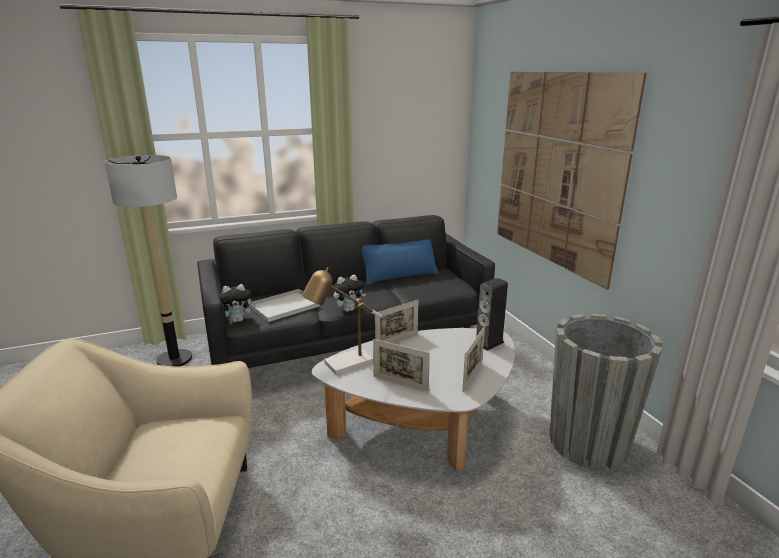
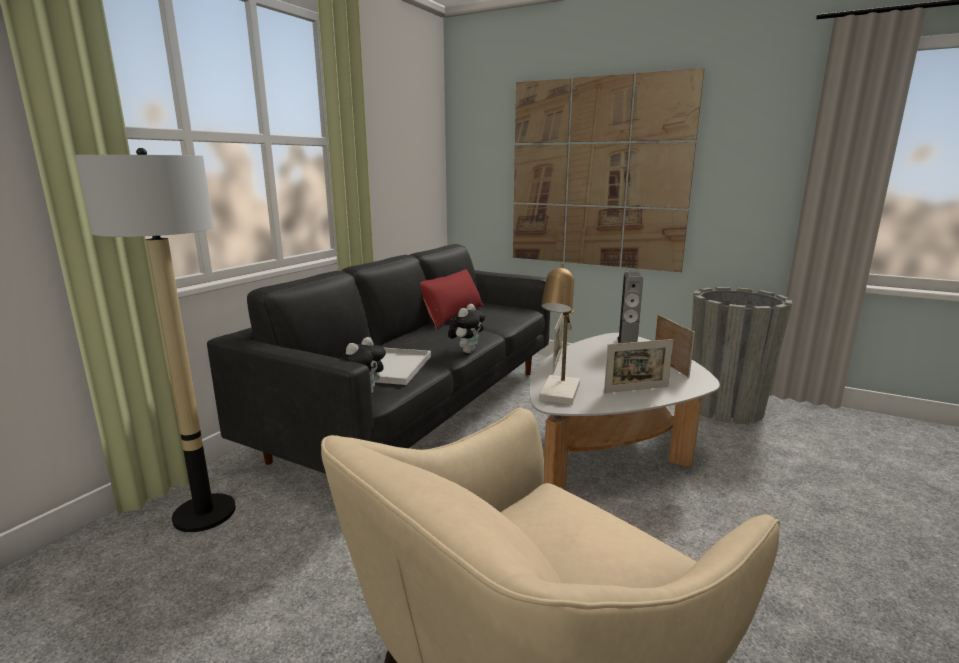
camera: 40 degrees left, 5 degrees down
blue pillow [362,239,439,285] -> red pillow [420,269,484,329]

